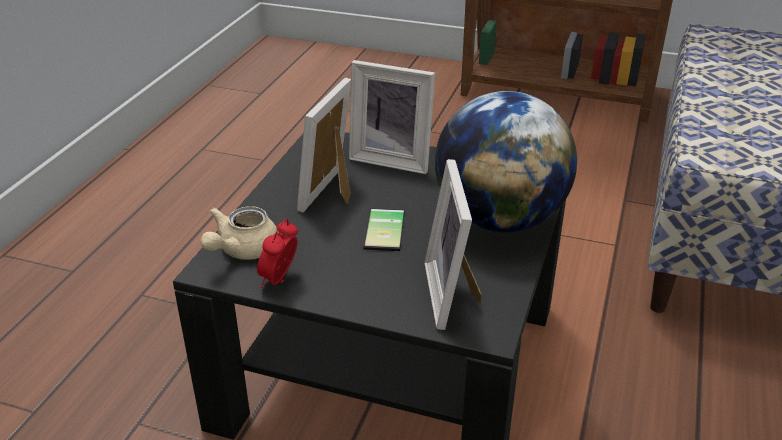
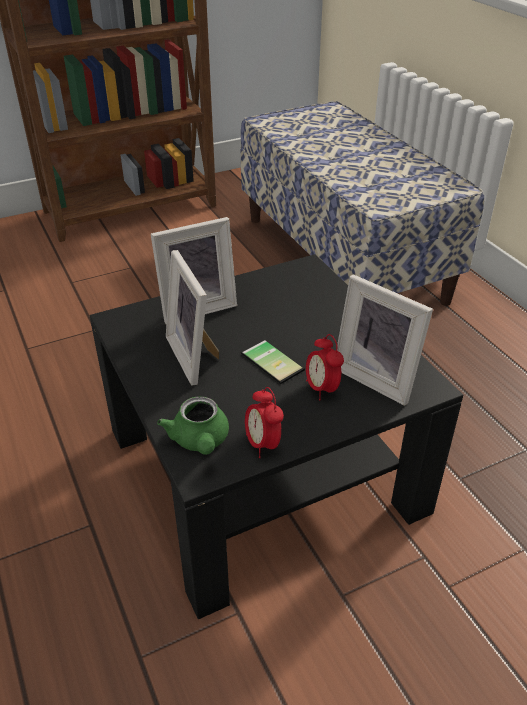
camera: 45 degrees left, 5 degrees up
beige teapot [201,206,279,260] -> green teapot [157,396,229,455]
globe [435,91,577,232] -> none
none -> alarm clock [306,334,344,401]

